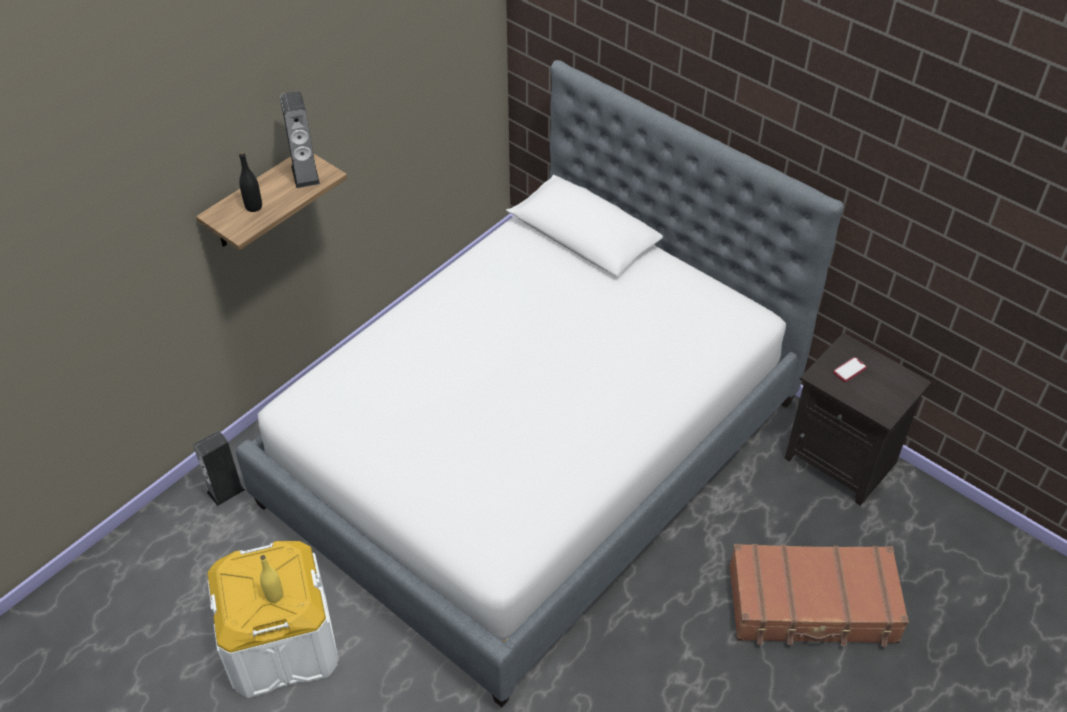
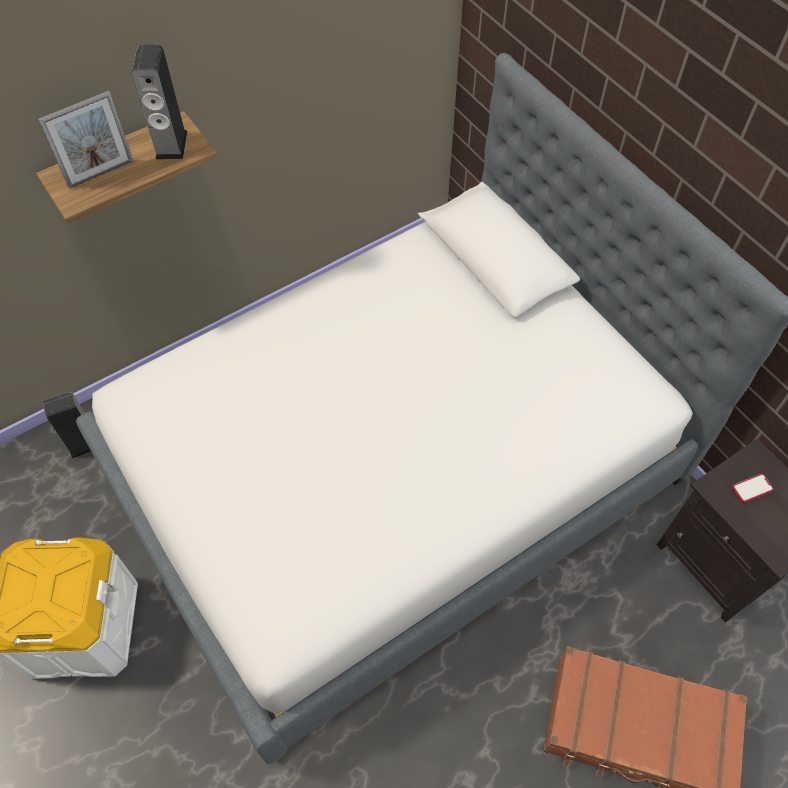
camera: 15 degrees right, 10 degrees up
black bottle [239,151,262,212] -> picture frame [38,91,133,189]
yellow bottle [260,555,283,603] -> none

